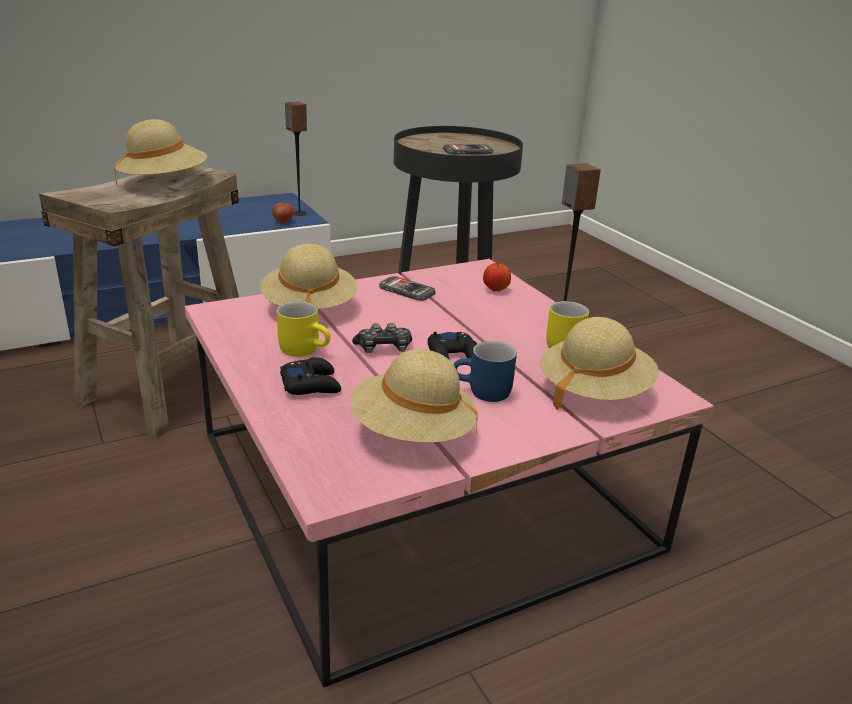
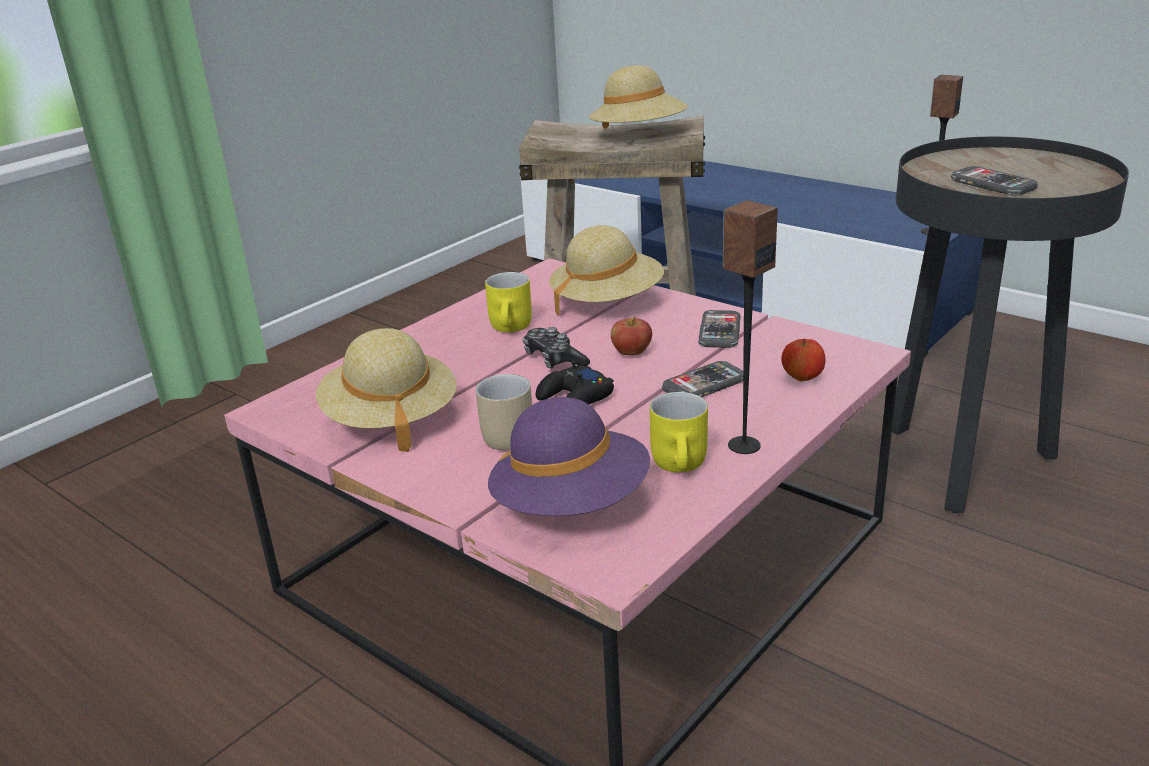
camera: 70 degrees right, 0 degrees up
apple [272,201,294,223] -> apple moved to [611,316,652,356]
black game controller [280,357,341,395] -> none
blue mug [454,341,517,402] -> beige mug [476,374,532,450]
beige hat [540,317,659,410] -> purple hat [488,397,650,516]
none -> phone [662,361,743,397]

